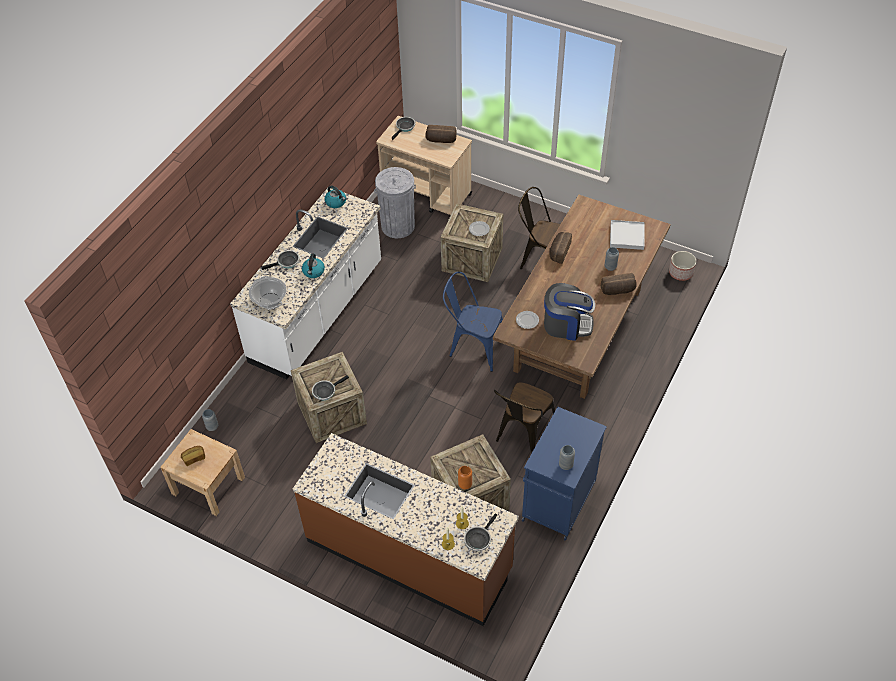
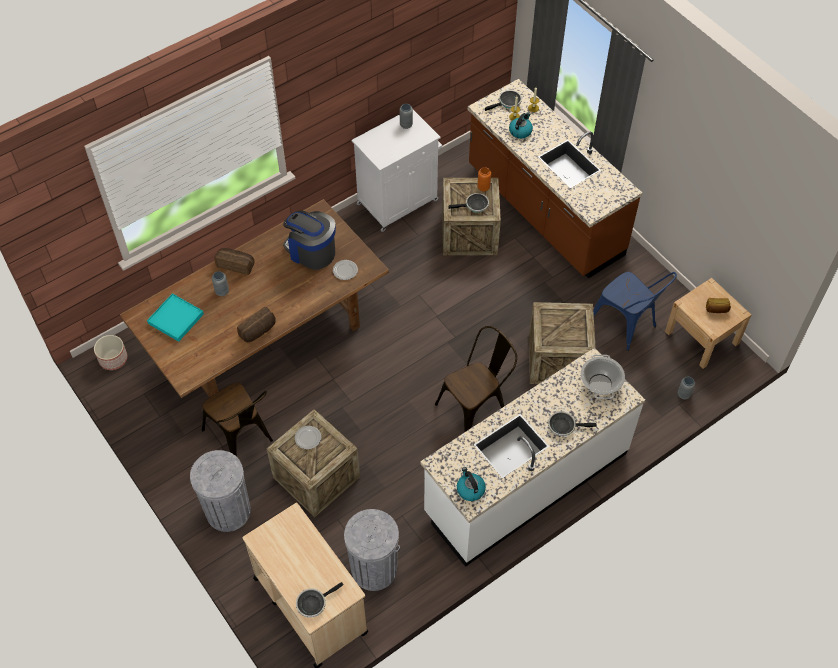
camera: 155 degrees left, 5 degrees up
kettle [302,253,325,278] -> kettle moved to [509,113,533,139]
frying pan [312,375,349,400] -> frying pan moved to [448,193,489,213]
bread [425,125,457,143] -> none
blue chair [443,272,503,372] -> blue chair moved to [593,272,677,351]
brown chair [494,382,555,454] -> brown chair moved to [435,326,517,433]
blue cabinet [522,407,607,541] -> white cabinet [351,110,442,232]
white tray [610,220,645,250] -> turquoise tray [147,293,204,342]
none -> grey trash can [190,450,251,532]

